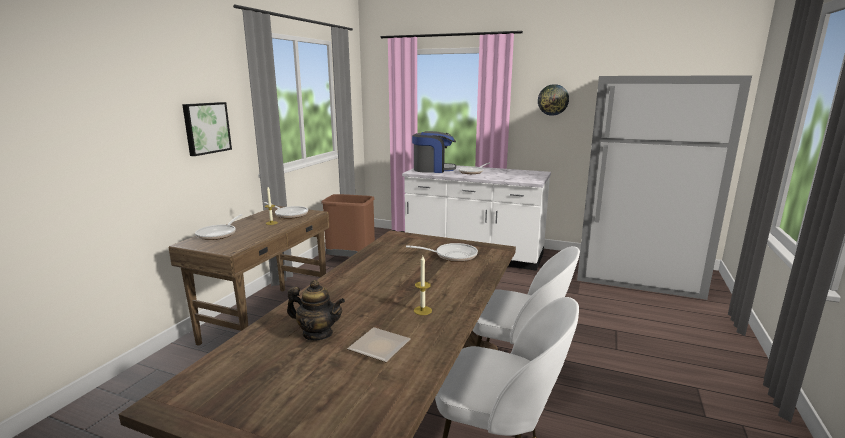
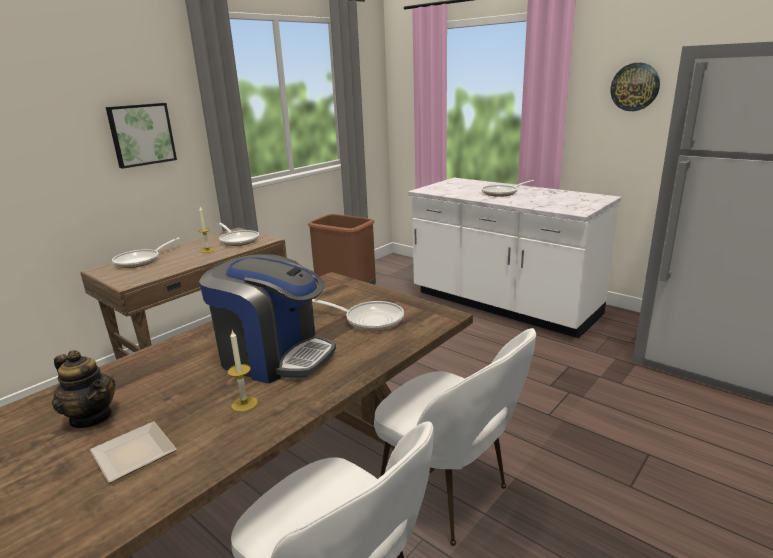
camera: 20 degrees right, 5 degrees up
coffee machine [412,131,456,173] -> coffee machine moved to [199,254,336,384]

